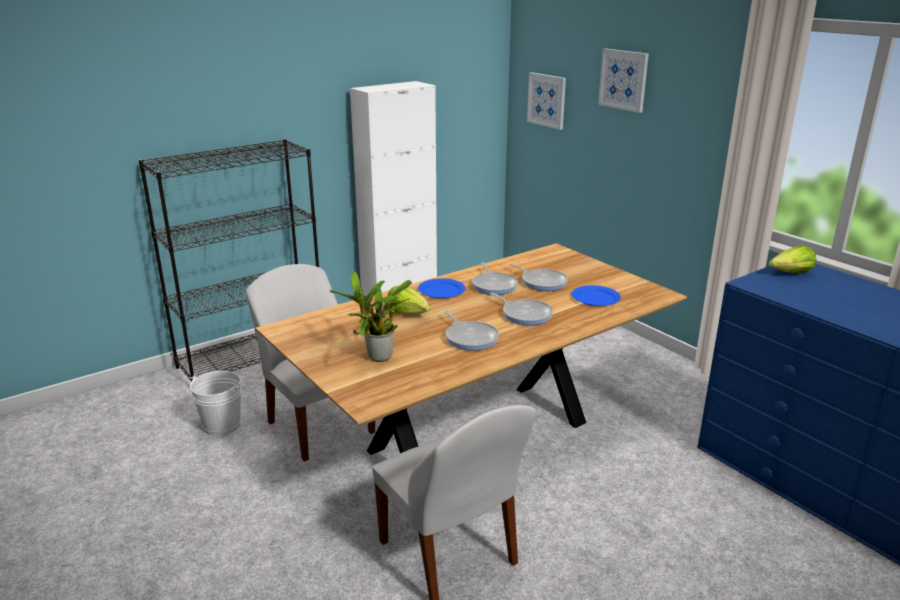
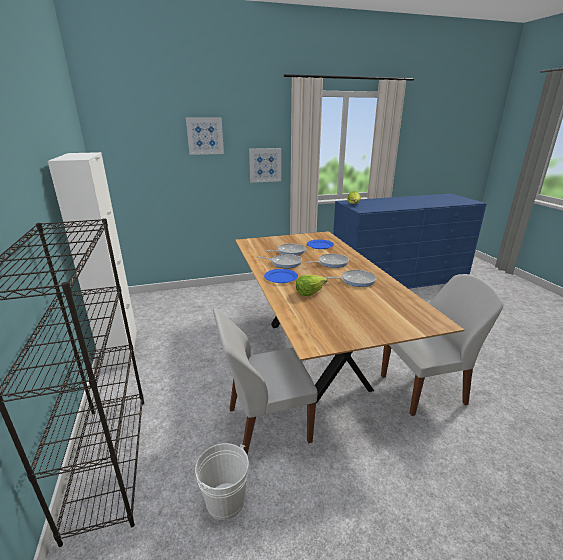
camera: 70 degrees left, 0 degrees up
potted plant [330,271,412,362] -> none
picture [527,72,566,130] -> picture moved to [249,148,281,183]

